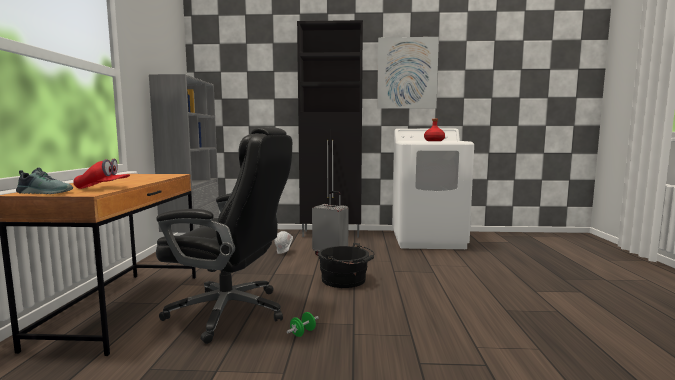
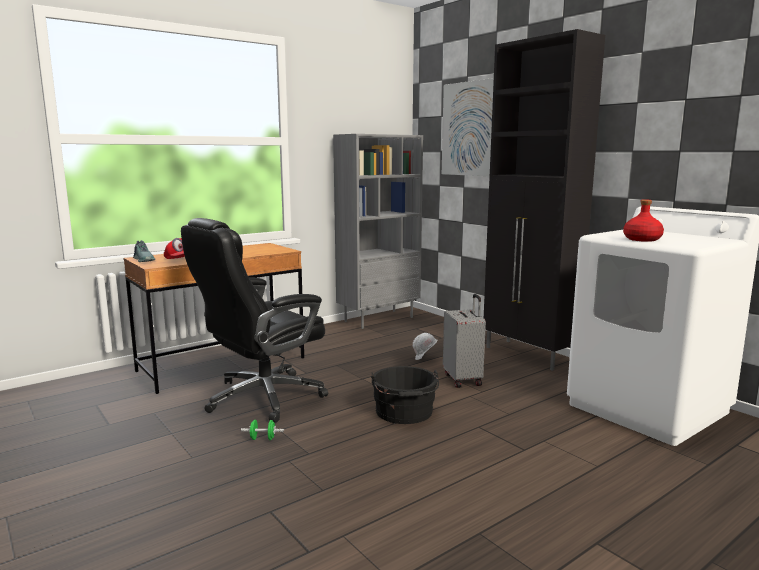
camera: 50 degrees right, 5 degrees up
black office chair [156,127,292,344] -> black office chair turned 75 degrees clockwise [181,218,328,423]
picture [377,37,439,109] -> picture moved to [442,78,494,176]

